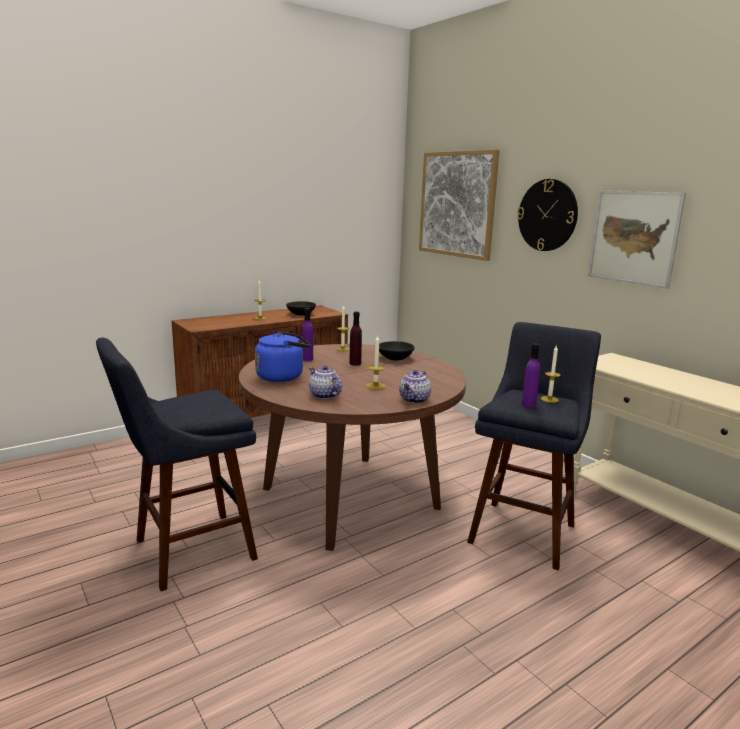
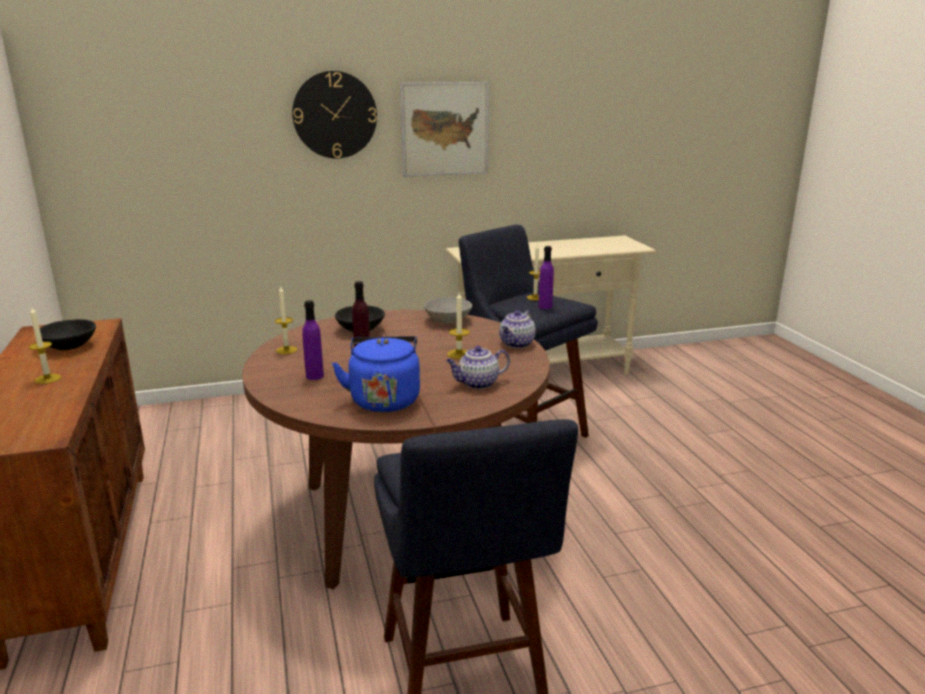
camera: 70 degrees left, 5 degrees up
teapot [399,370,431,404] -> teapot turned 75 degrees clockwise [499,310,536,348]
picture [419,149,500,261] -> none
none -> grey bowl [424,297,472,323]

